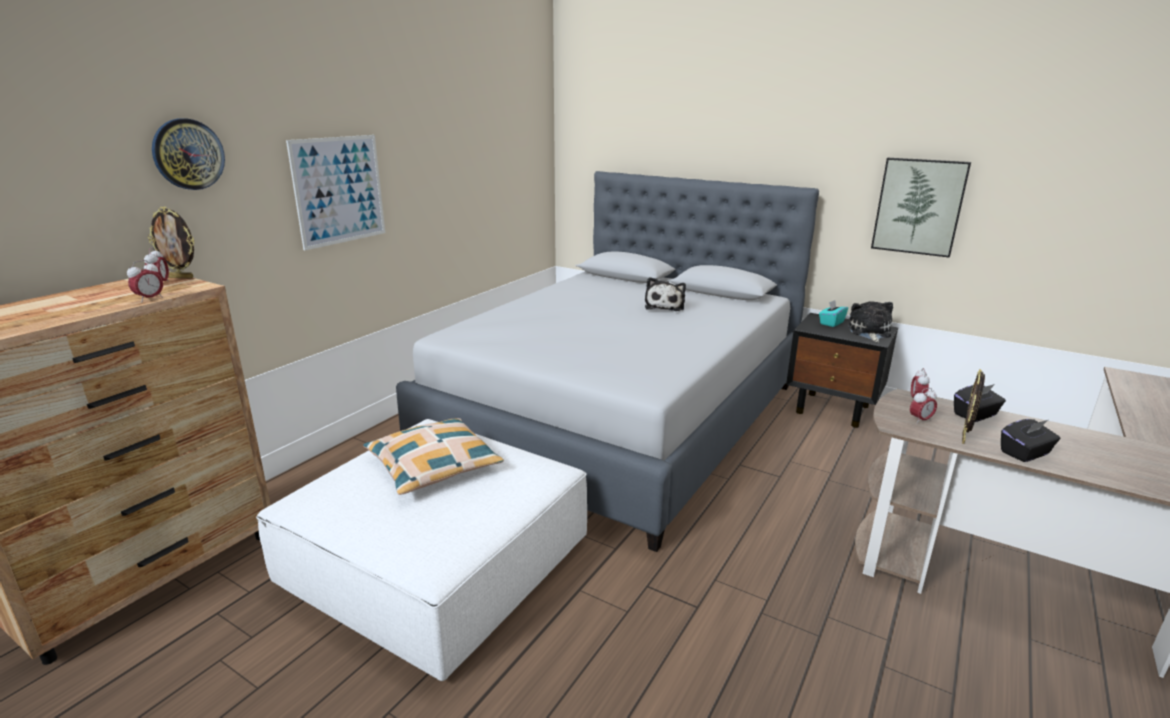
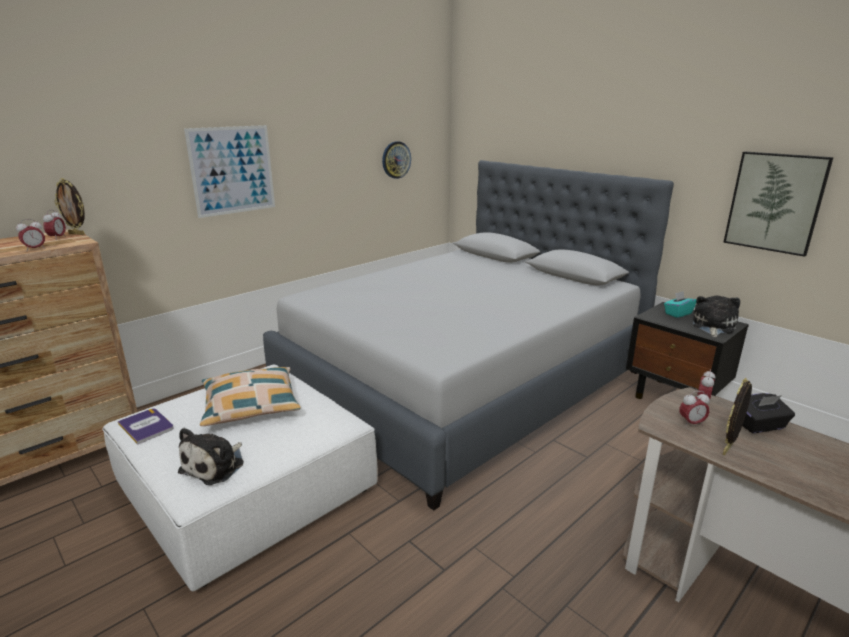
camera: 15 degrees right, 0 degrees up
wall clock [152,118,225,190] -> wall clock moved to [382,141,411,179]
plush toy [645,277,686,311] -> plush toy moved to [178,428,244,485]
black tissue box [1001,419,1060,462] -> none
none -> book [118,408,174,444]

